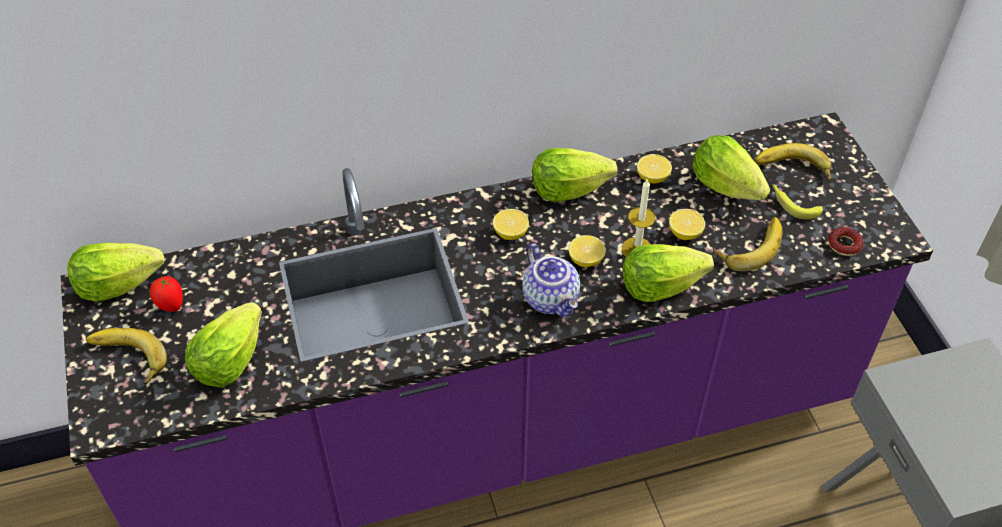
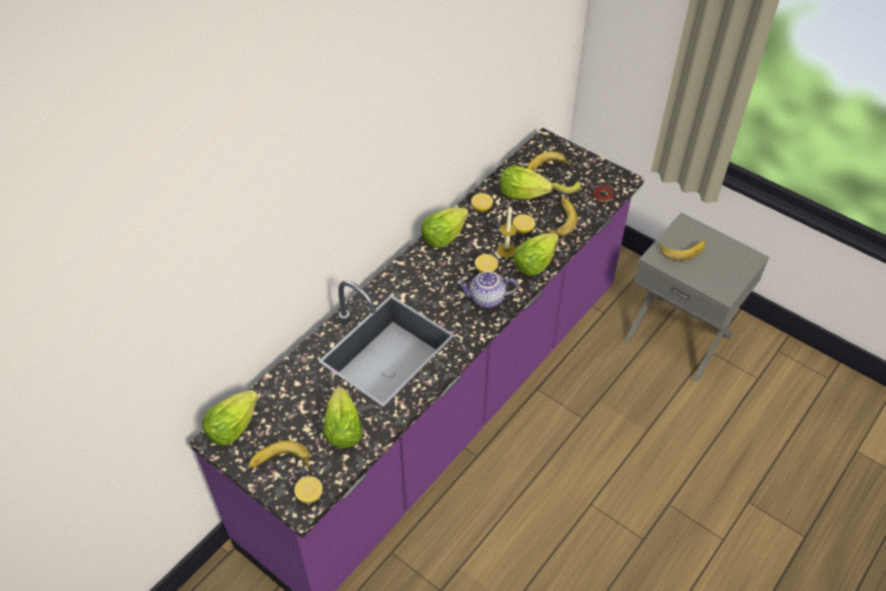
camera: 35 degrees left, 0 degrees up
tomato [150,276,183,312] -> none
lemon [493,209,529,240] -> lemon moved to [294,476,323,503]
teapot [522,243,580,317] -> teapot turned 150 degrees clockwise [457,271,518,308]
none -> banana [659,240,705,261]

